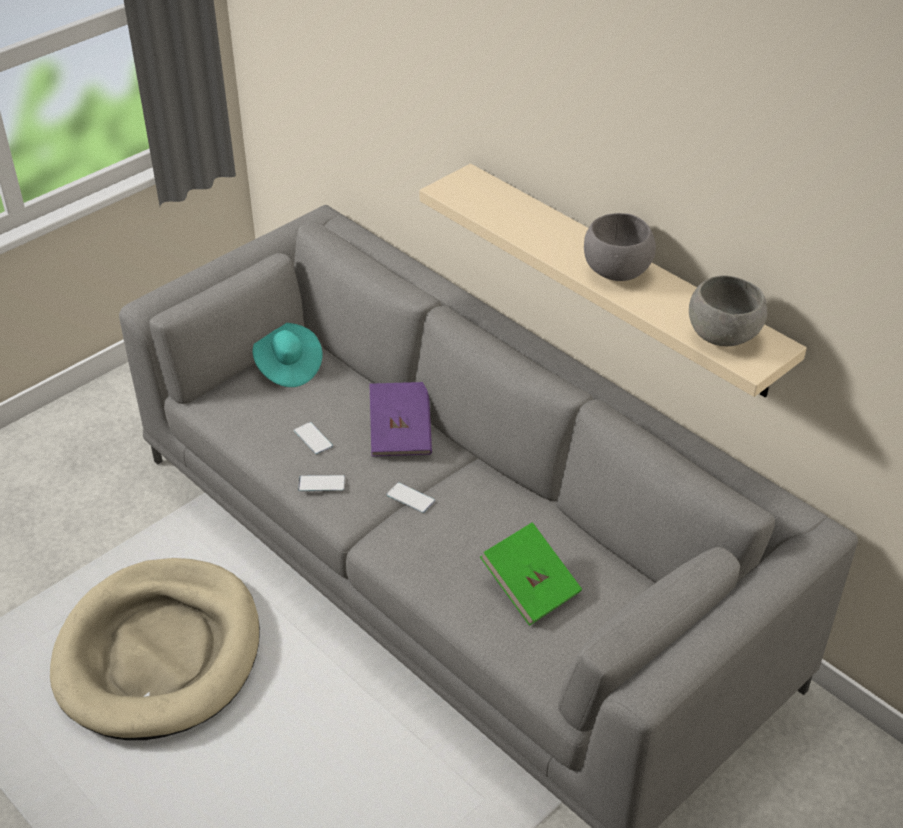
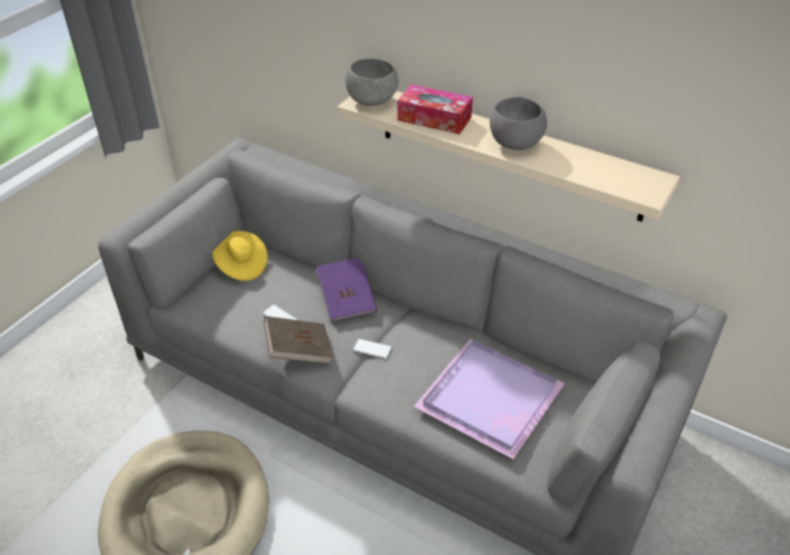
camera: 15 degrees left, 0 degrees up
turquoise hat [253,323,323,387] -> yellow hat [212,231,268,281]
phone [298,475,345,491] -> brown book [264,316,333,364]
green book [480,522,582,626] -> purple tray [414,339,565,459]
grey bowl [689,275,767,346] -> grey bowl moved to [345,58,399,106]
none -> tissue box [397,84,473,135]

